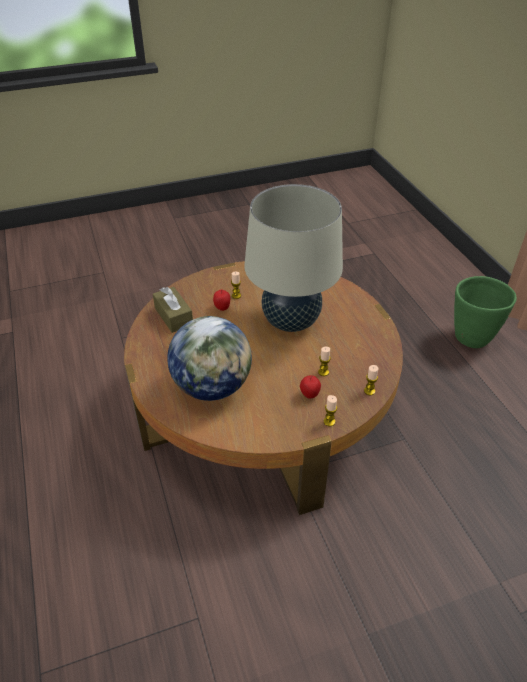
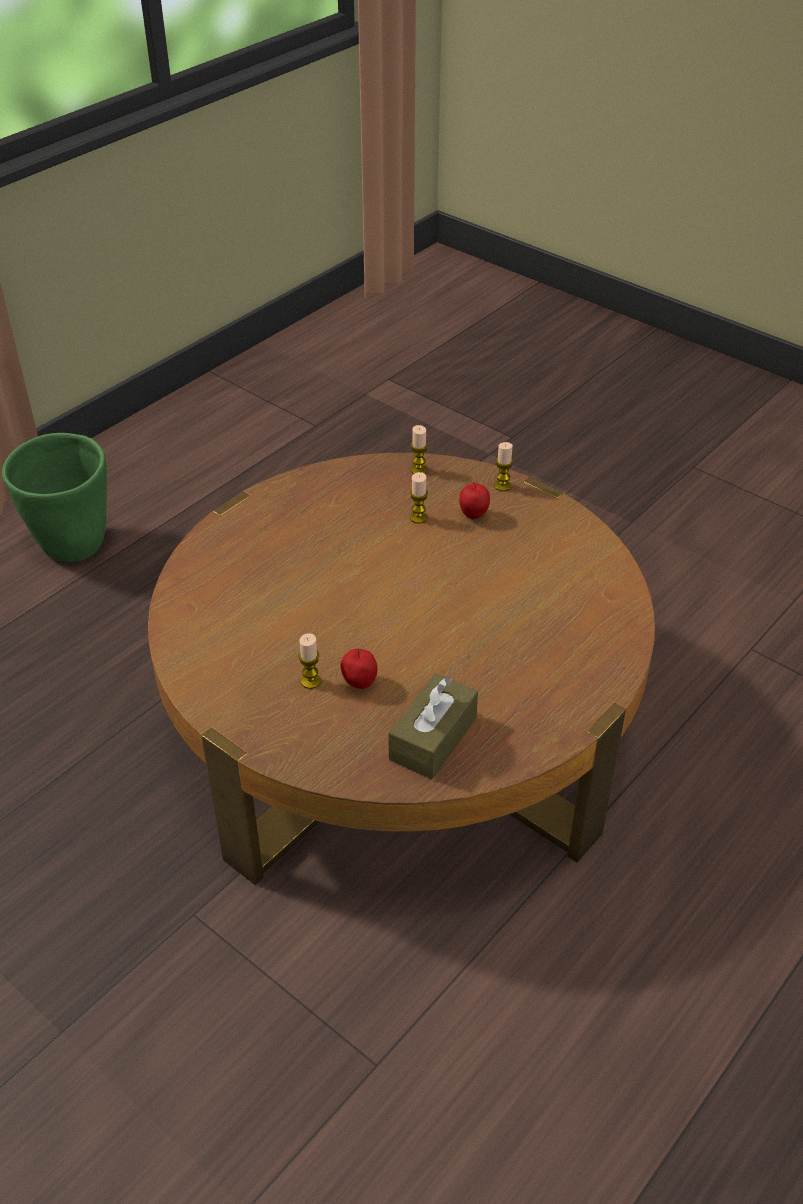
camera: 120 degrees left, 0 degrees up
globe [167,316,252,401] -> none
beige table lamp [244,184,343,332] -> none

